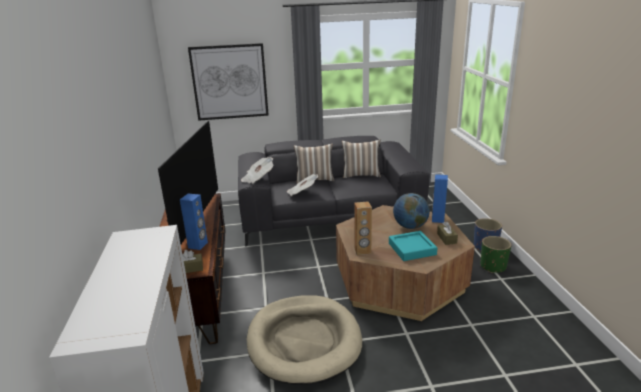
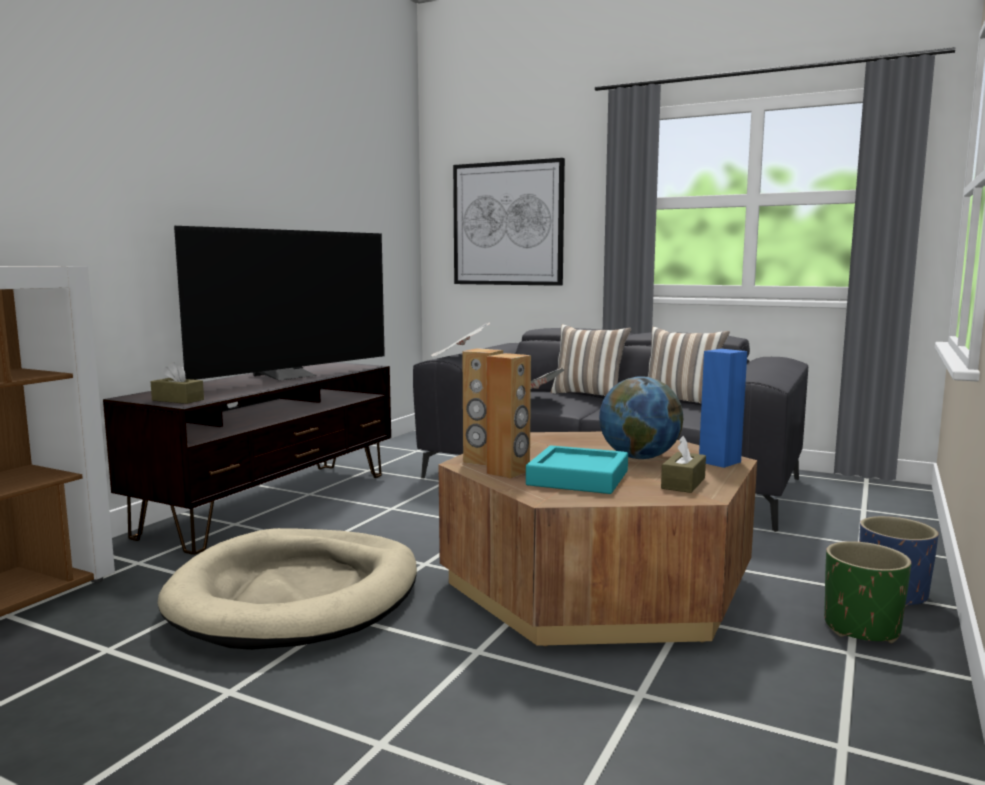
camera: 35 degrees right, 15 degrees down
blue speaker [180,194,208,250] -> none
none -> brown speaker [487,353,531,479]

